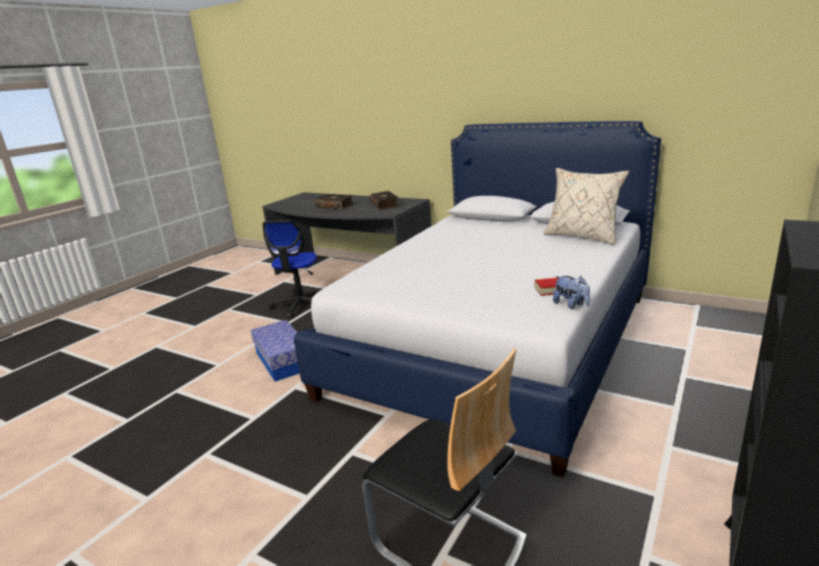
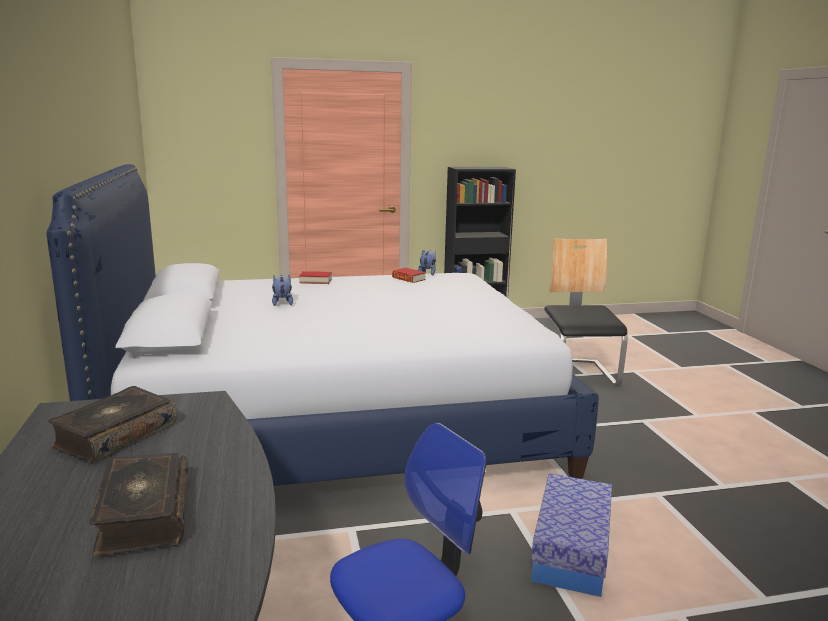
camera: 135 degrees left, 5 degrees down
beige pillow [543,168,629,245] -> none
none -> plush toy [272,275,293,306]
none -> book [299,271,332,284]

